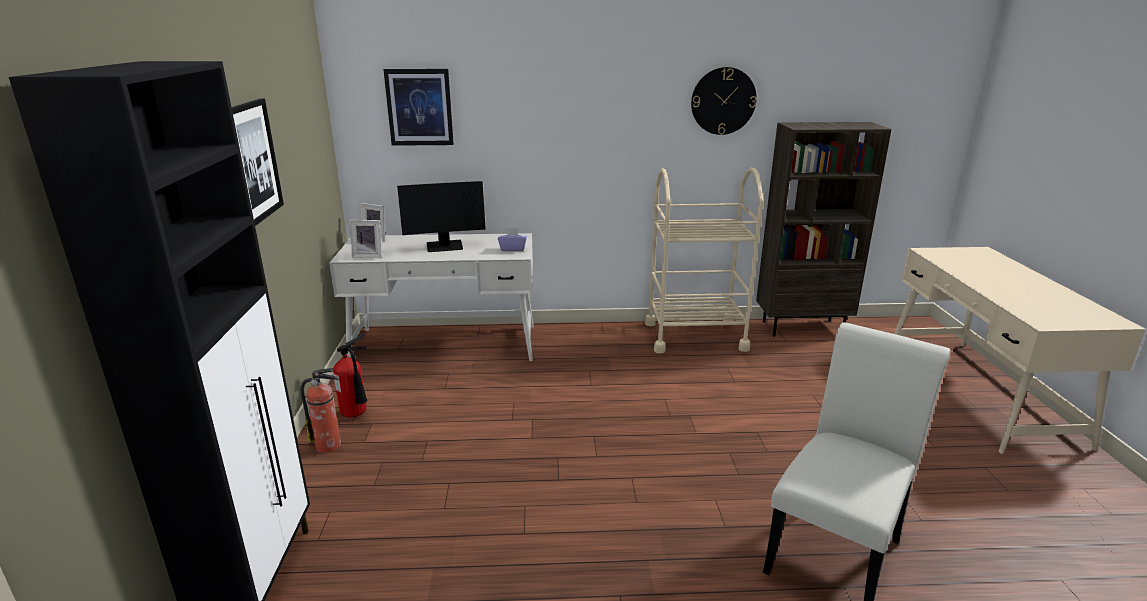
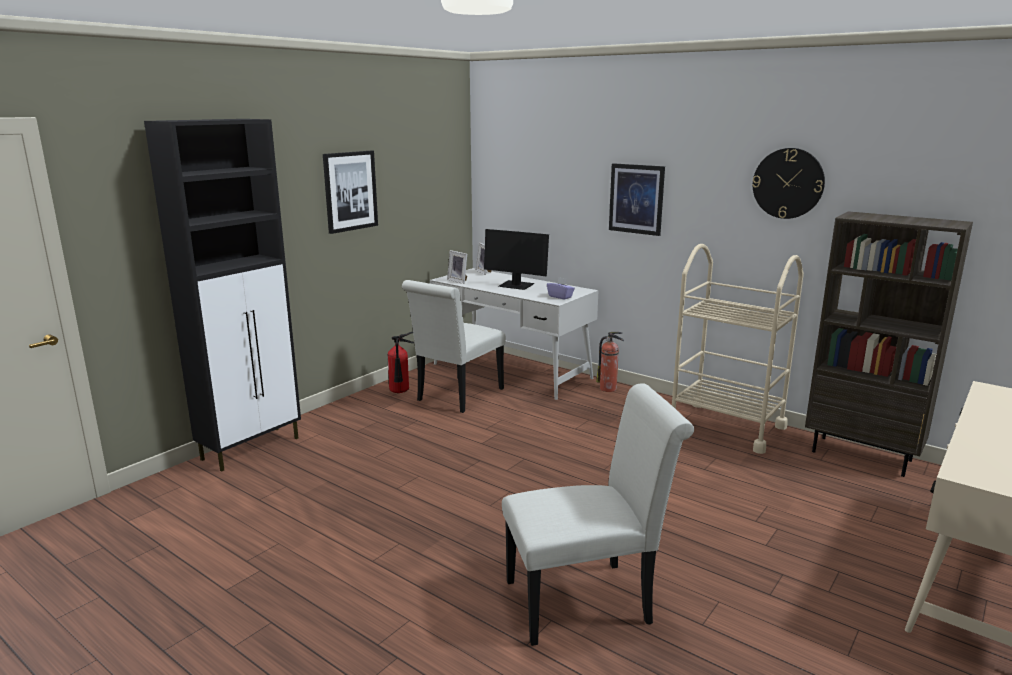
camera: 40 degrees right, 5 degrees down
fire extinguisher [300,368,341,453] -> fire extinguisher moved to [596,332,624,392]
picture [383,69,454,146] -> picture moved to [609,163,665,236]
none -> white chair [402,280,506,413]

